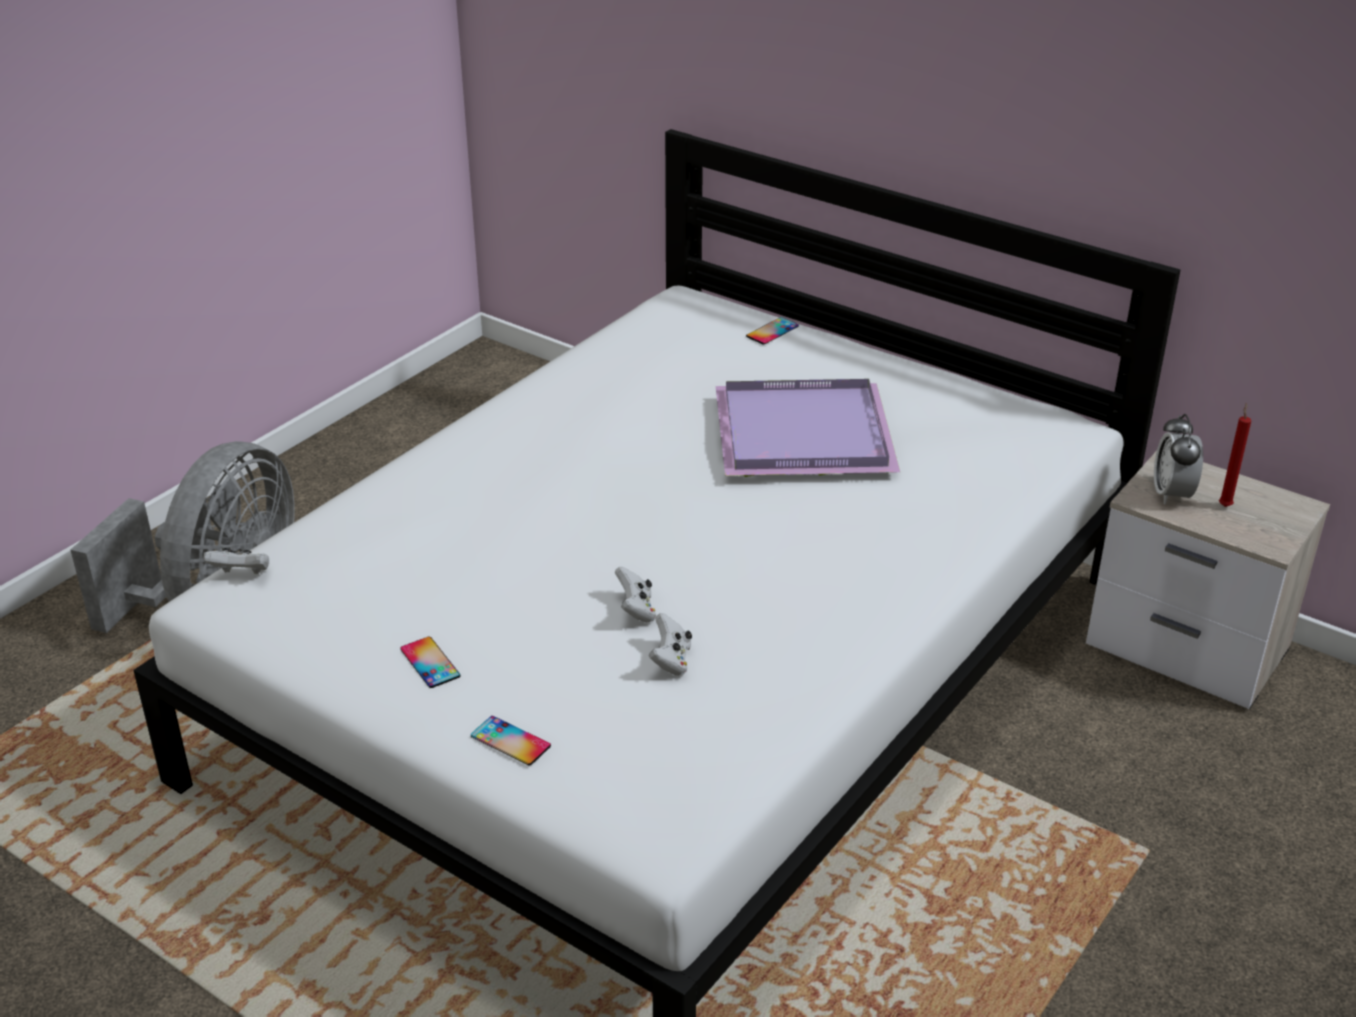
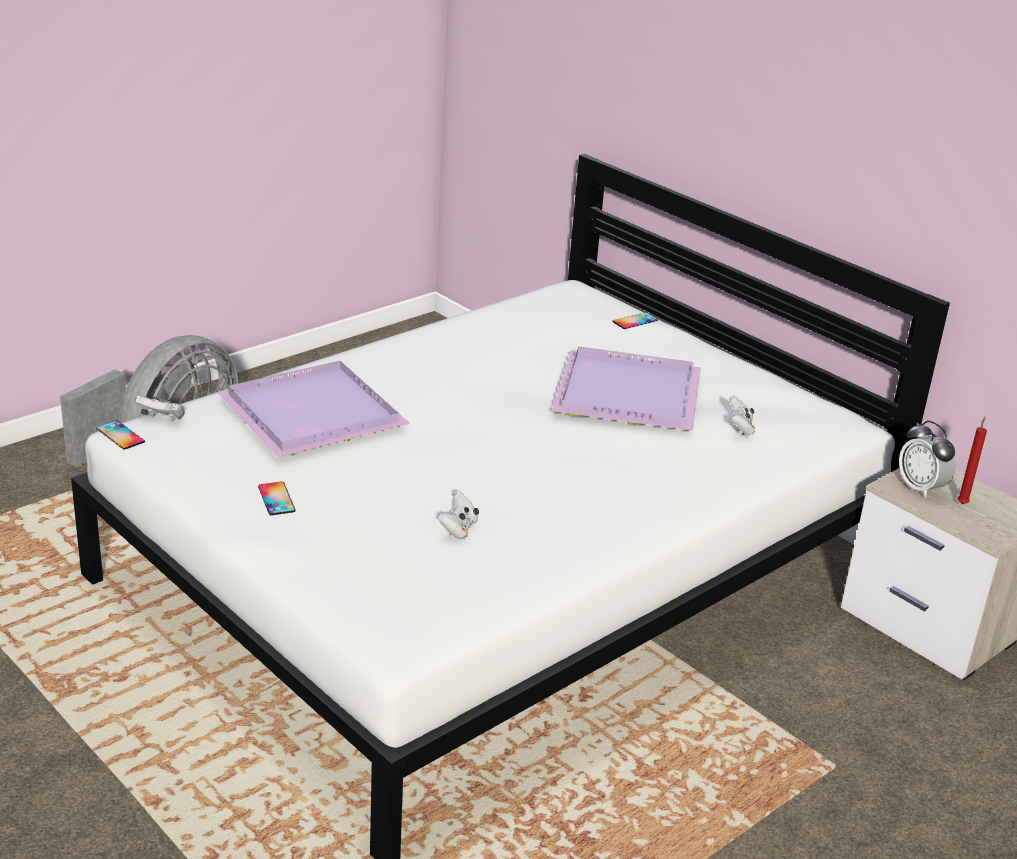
camera: 10 degrees right, 5 degrees down
phone [471,716,551,765] -> phone moved to [96,420,145,449]
white game controller [615,567,656,623] -> white game controller moved to [729,395,755,435]
alarm clock [1154,414,1203,504] -> alarm clock turned 45 degrees counterclockwise [899,420,956,498]
none -> purple tray [217,361,410,457]

